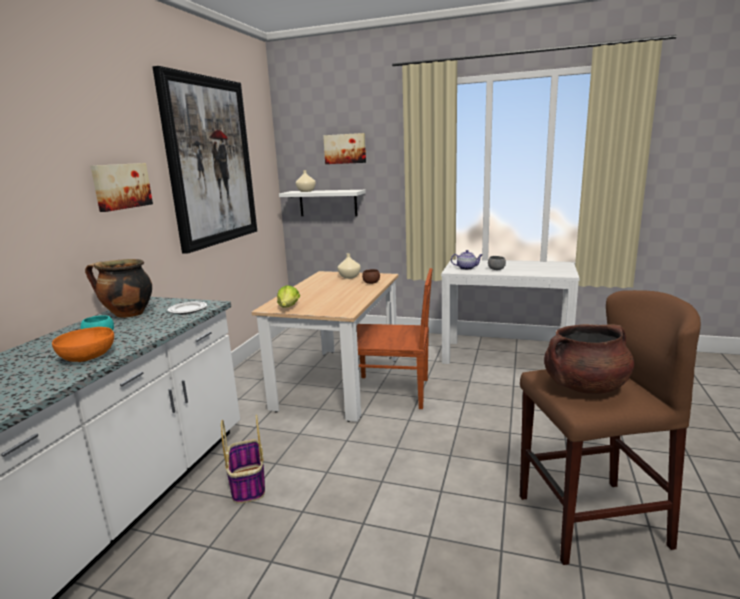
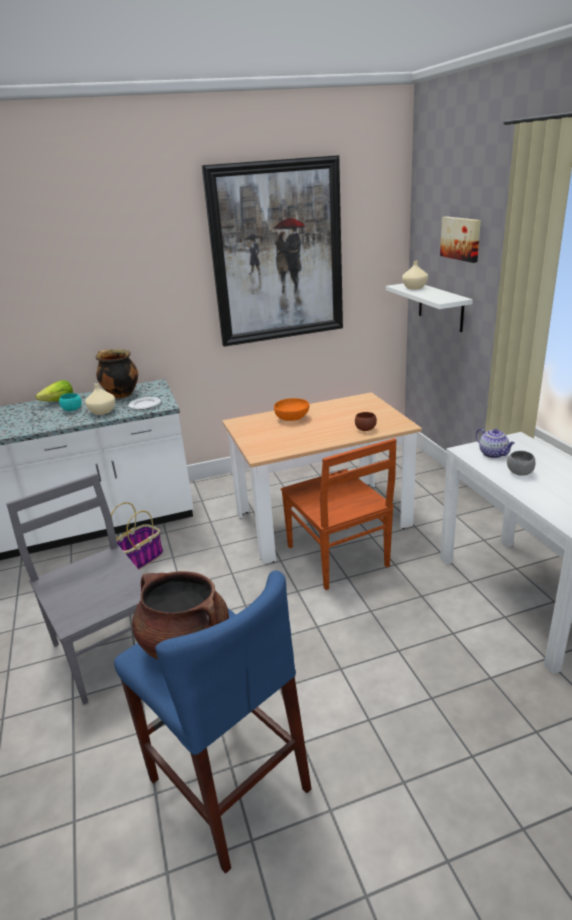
camera: 55 degrees right, 10 degrees up
orange bowl [52,327,114,362] -> orange bowl moved to [274,398,309,421]
picture [90,163,153,212] -> none
lettuce [277,285,300,308] -> lettuce moved to [36,380,73,402]
beige vase [338,253,361,279] -> beige vase moved to [85,383,115,415]
brown stool [520,290,701,565] -> blue stool [114,570,312,874]
none -> grey chair [6,473,143,705]

